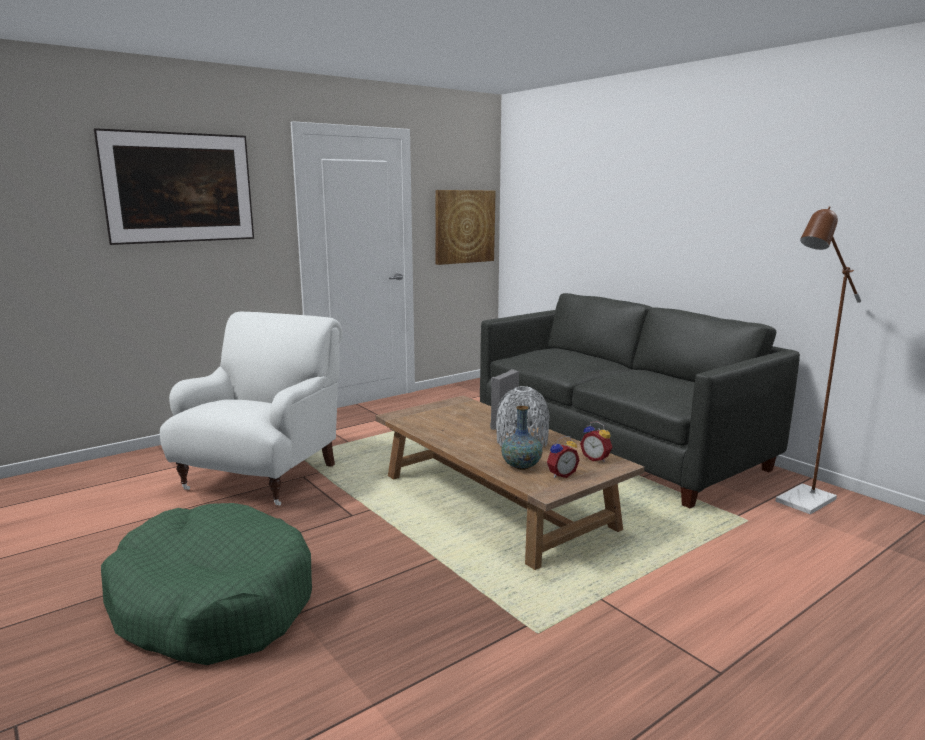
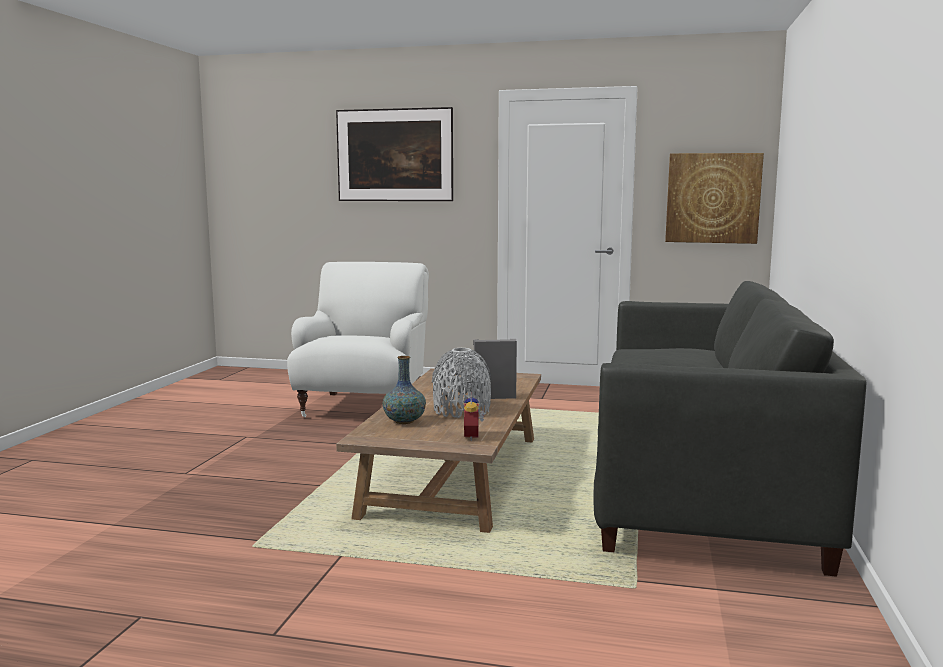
camera: 50 degrees right, 5 degrees down
green dog bed [101,503,312,665] -> none
white armchair [160,312,343,506] -> white armchair turned 60 degrees counterclockwise [287,262,429,417]
alarm clock [547,436,579,478] -> none
brown floor lamp [775,206,861,514] -> none

